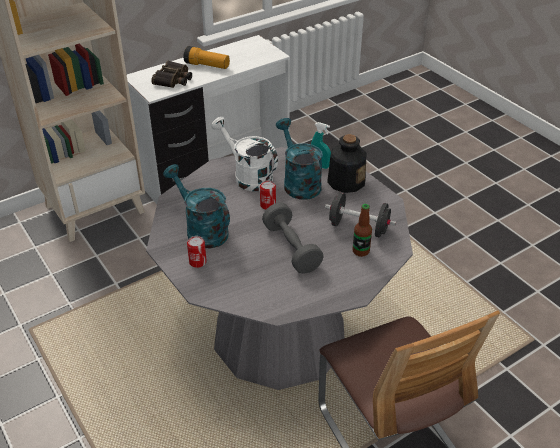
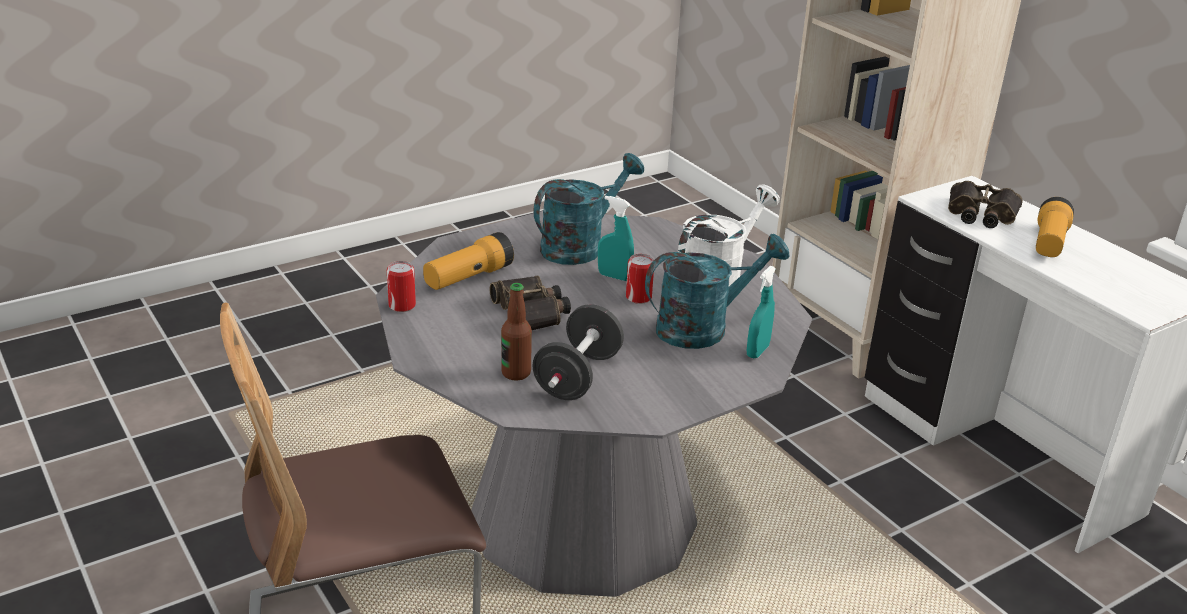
camera: 90 degrees right, 10 degrees down
can [187,236,207,268] -> can moved to [387,261,416,312]
grey dumbbell [262,203,324,274] -> binoculars [490,276,571,330]
bottle [327,134,366,193] -> none
none -> flashlight [423,232,514,290]
none -> turquoise spray bottle [598,196,634,281]

